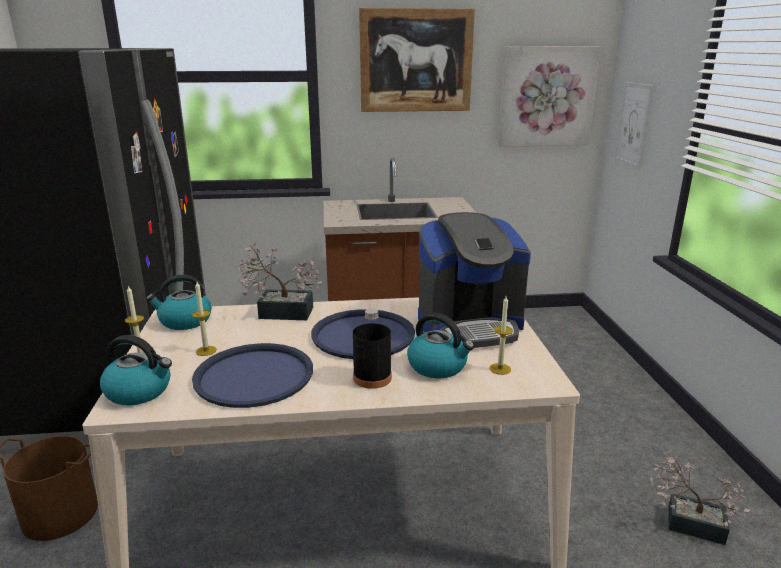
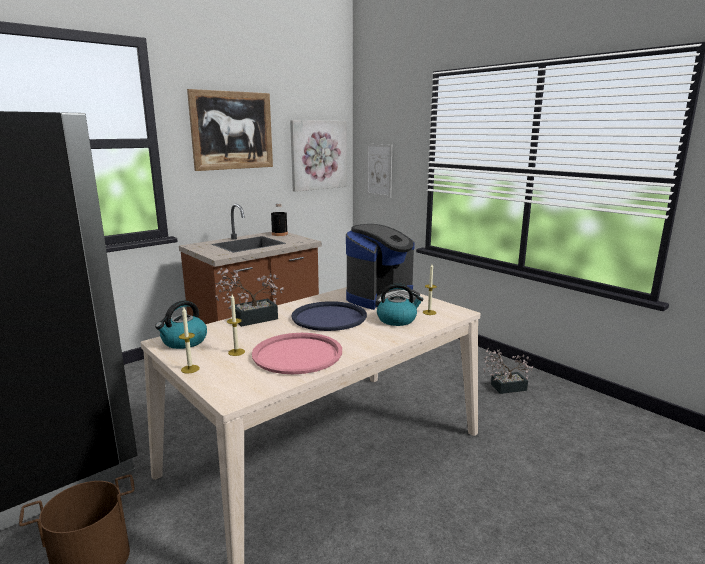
camera: 35 degrees left, 5 degrees down
kettle [100,335,172,405] -> none
blue tray [192,343,313,408] -> pink tray [252,333,342,374]
black bottle [353,308,392,389] -> black bottle moved to [271,204,288,236]

